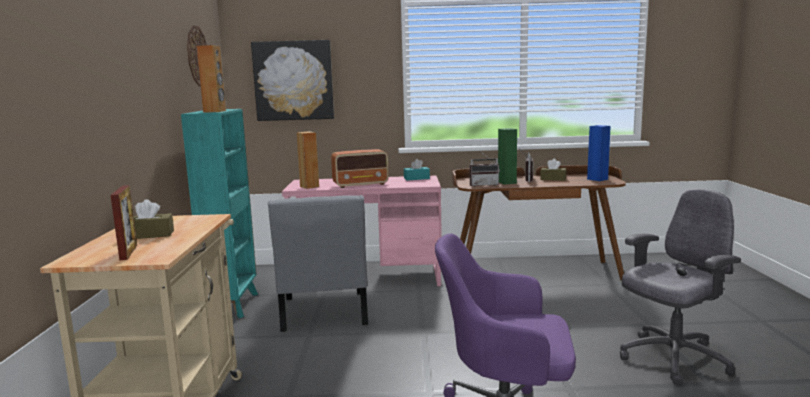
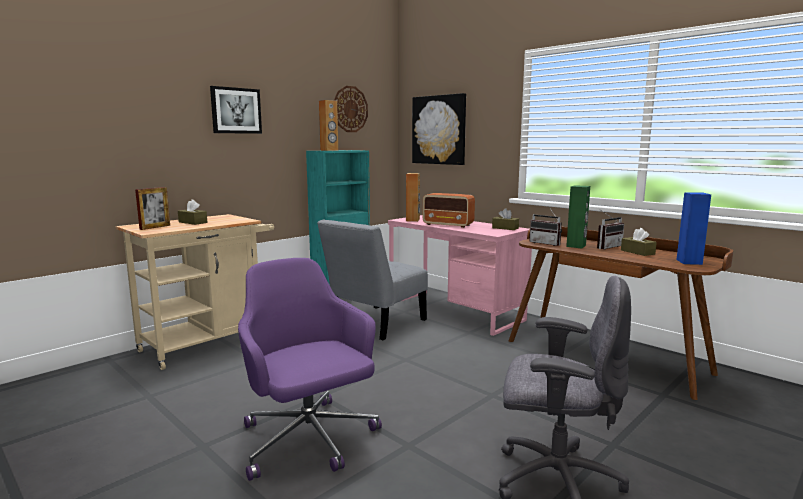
camera: 45 degrees right, 0 degrees up
turquoise tissue box [404,159,430,181] -> brown tissue box [492,208,519,230]
none -> picture [210,86,262,134]

